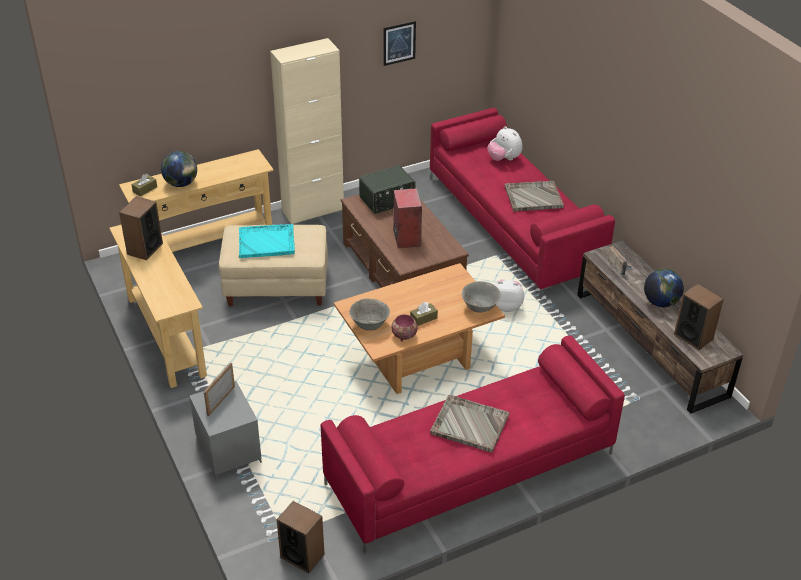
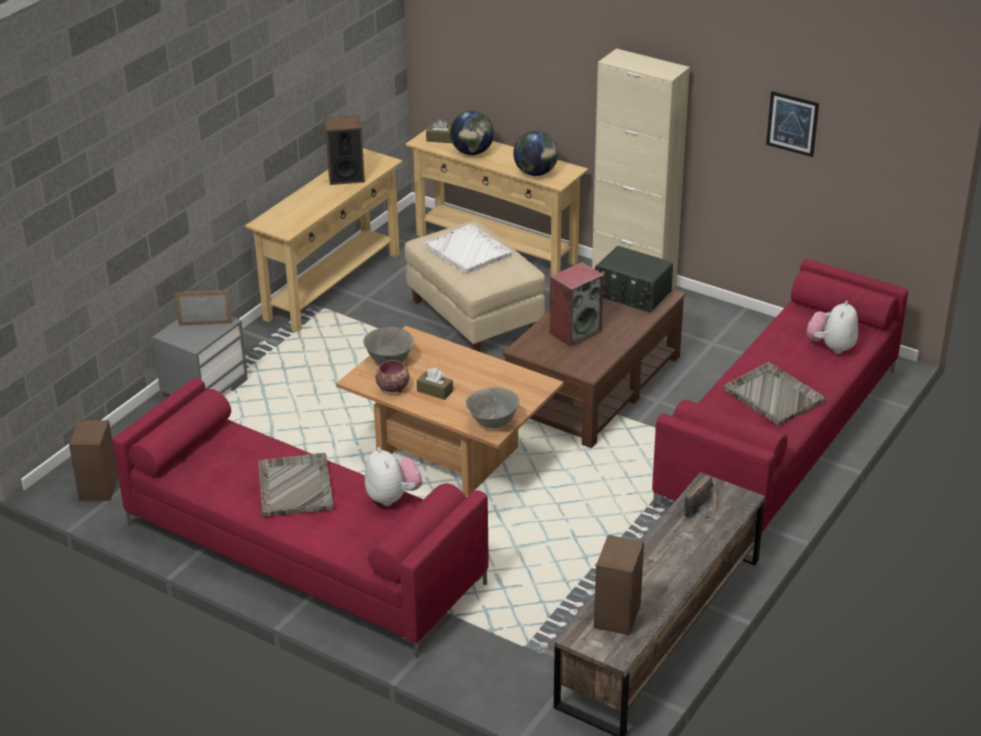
camera: 60 degrees right, 5 degrees down
turquoise tray [239,224,295,258] -> white tray [425,224,512,274]
plush toy [494,279,524,312] -> plush toy moved to [365,447,422,506]
globe [644,269,684,307] -> globe moved to [513,131,558,176]

